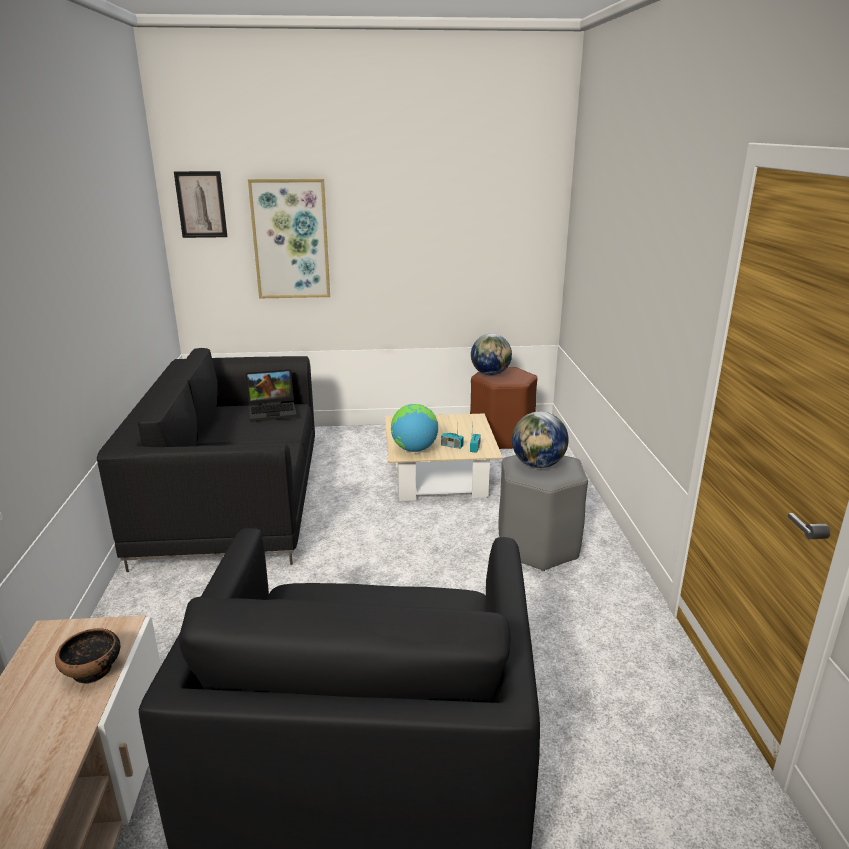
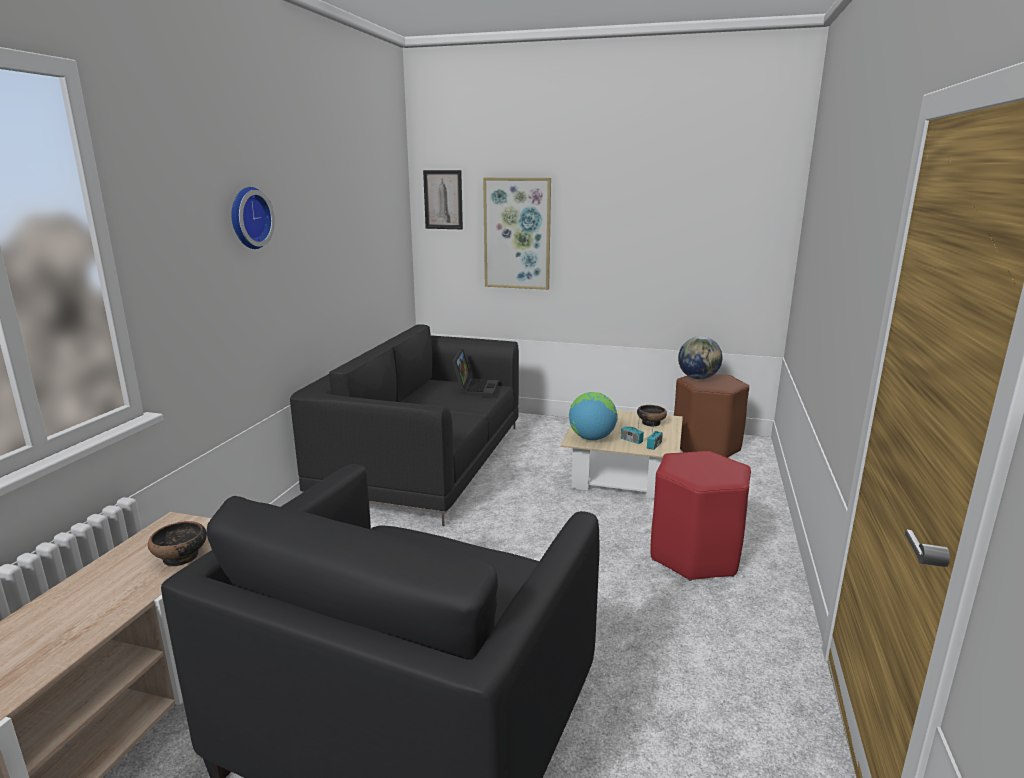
camera: 20 degrees right, 5 degrees down
laptop [245,369,297,422] -> laptop turned 90 degrees counterclockwise [452,349,499,396]
grey stool [499,455,588,571] -> red stool [651,451,751,581]
globe [512,411,569,468] -> none
none -> wall clock [231,187,275,249]
none -> bowl [637,405,667,427]

